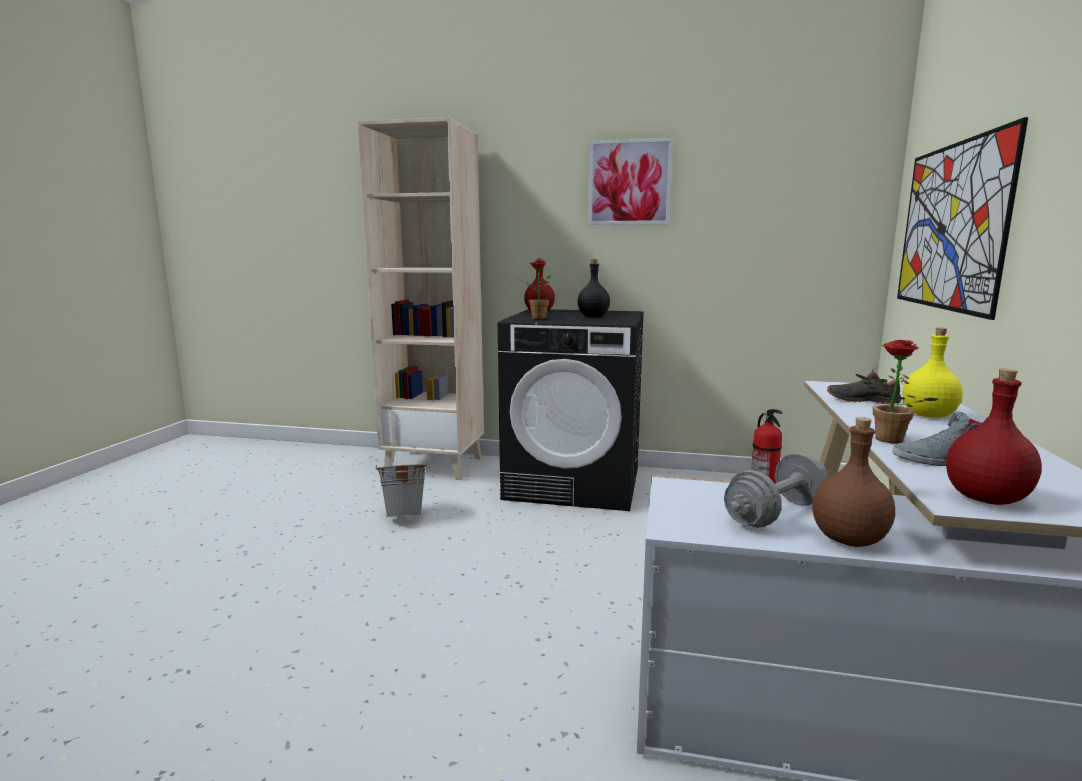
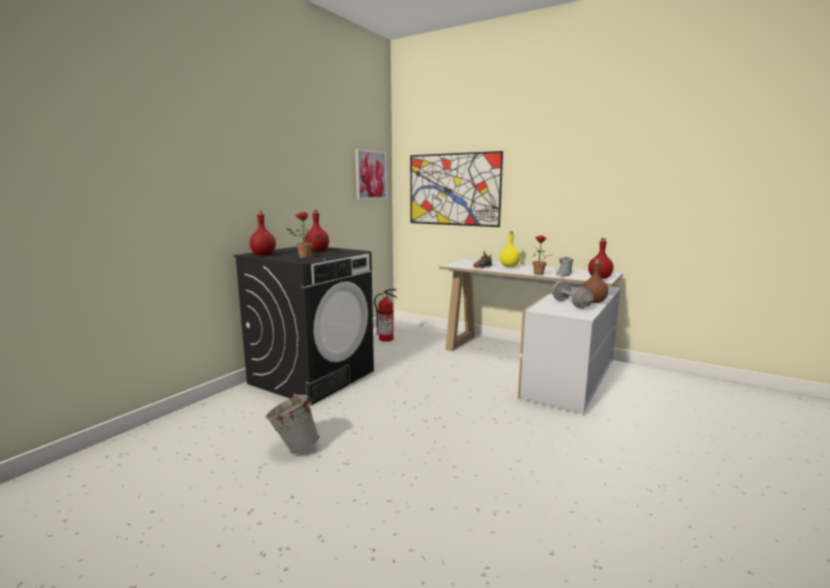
camera: 70 degrees left, 0 degrees up
beige bookcase [358,117,484,480] -> none
black bottle [578,259,610,317] -> red bottle [305,210,329,252]
picture [588,138,673,225] -> picture moved to [356,149,387,200]

